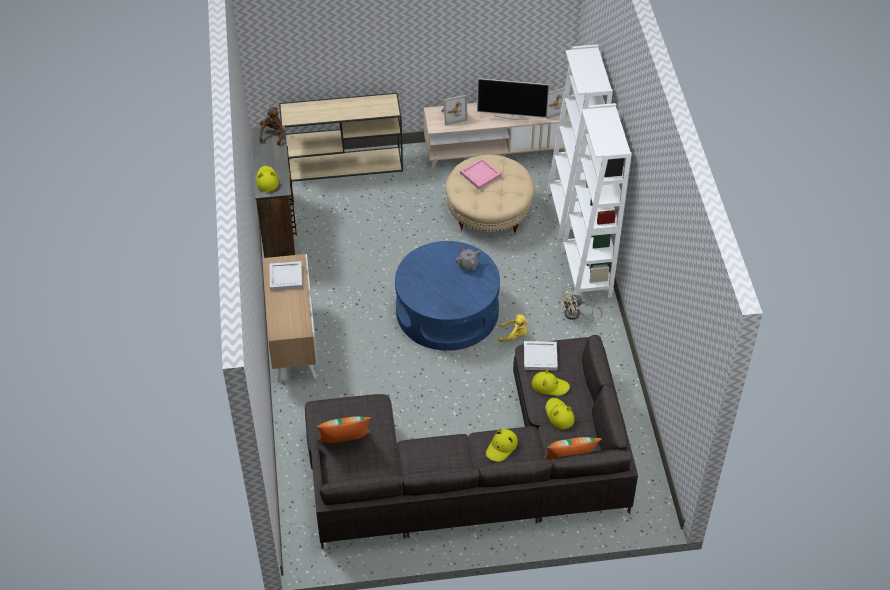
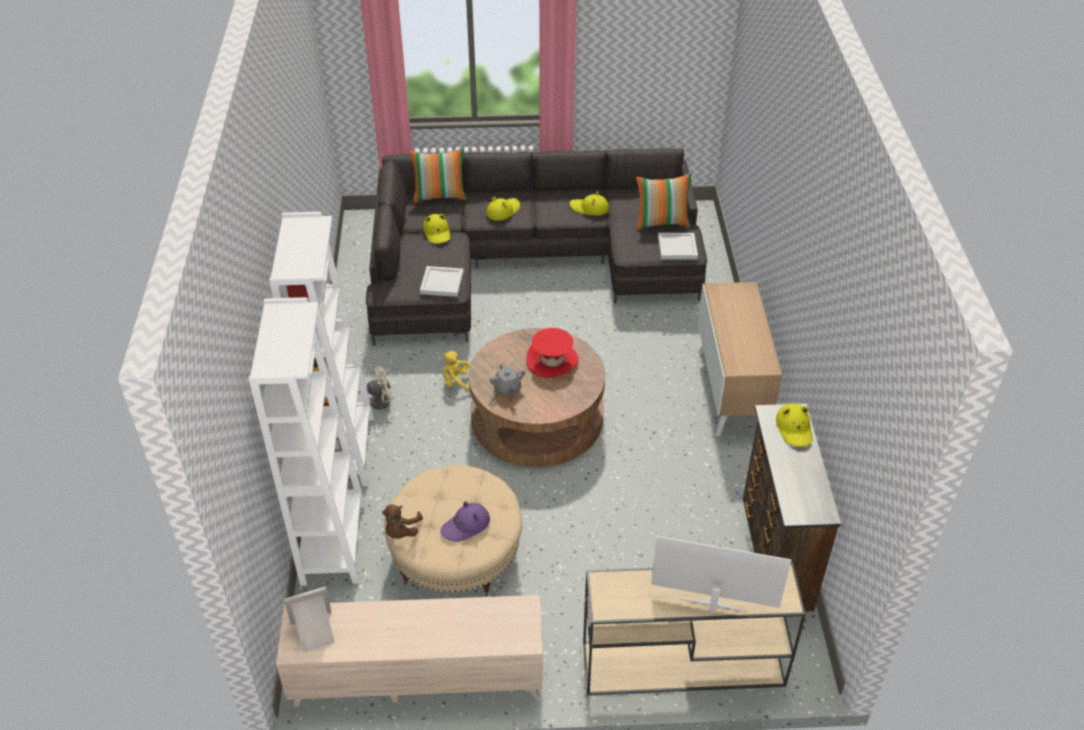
camera: 175 degrees left, 5 degrees down
brown plush toy [259,107,284,145] -> brown plush toy moved to [382,505,423,539]
white tray [269,261,303,290] -> white tray moved to [658,233,698,260]
blue coffee table [395,241,500,351] -> brown coffee table [469,328,605,467]
picture frame [442,95,468,125] -> none
pink tray [460,158,501,189] -> purple hat [440,501,490,542]
television [477,78,549,120] -> television moved to [651,536,792,613]
yellow hat [532,369,570,396] -> yellow hat moved to [570,191,609,216]
none -> red hat [526,328,579,378]

